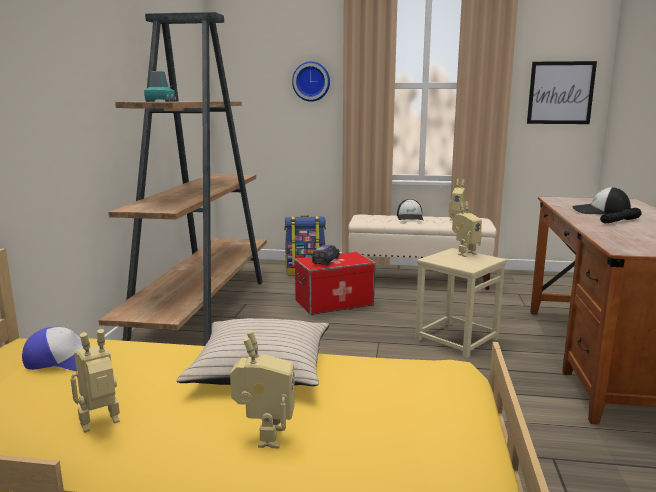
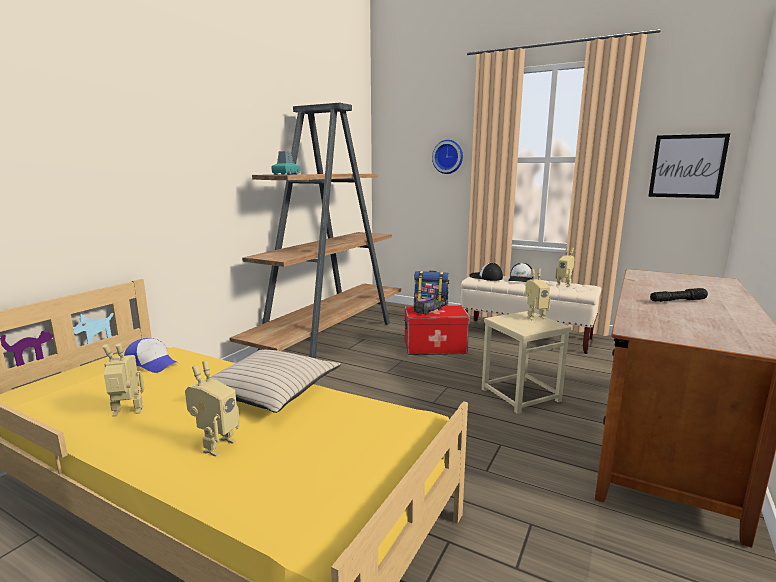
camera: 20 degrees right, 0 degrees up
cap [572,187,631,215] -> cap moved to [469,263,503,281]

